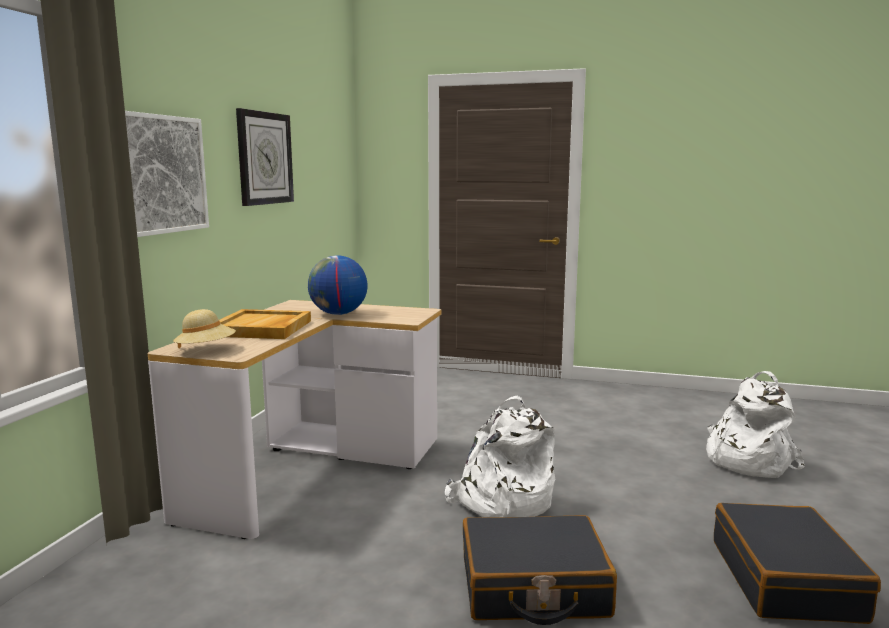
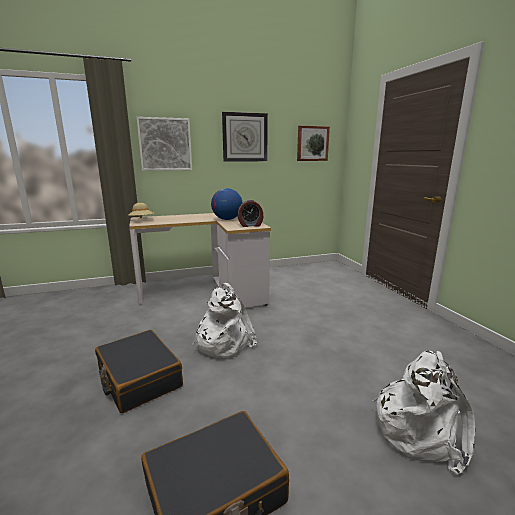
camera: 55 degrees right, 5 degrees up
beige tray [219,309,311,339] -> none
none -> alarm clock [238,200,263,227]
none -> picture [297,126,330,161]

